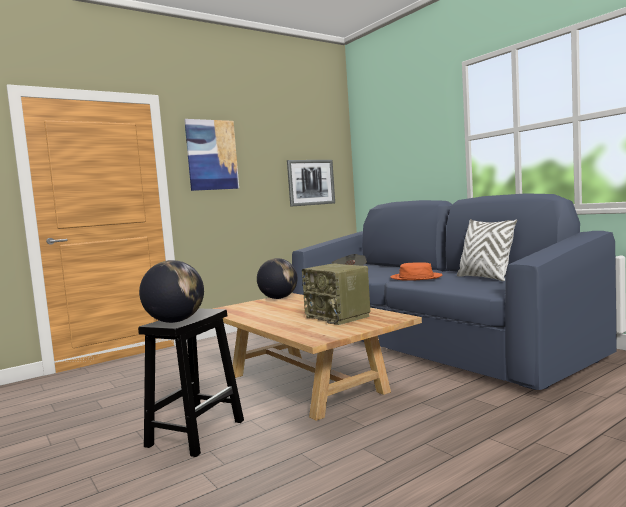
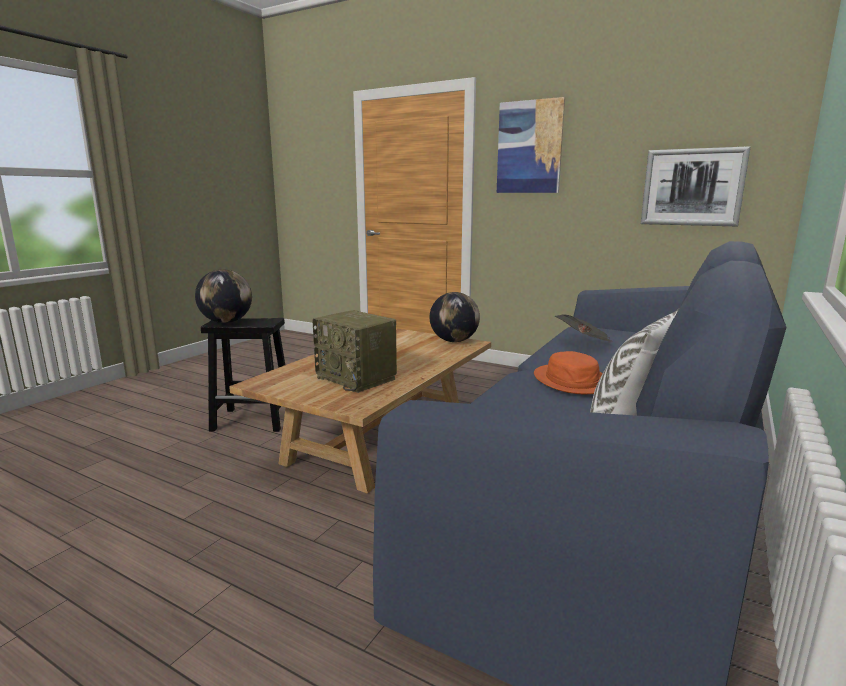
camera: 65 degrees right, 10 degrees up
radio [302,263,370,325] -> radio turned 75 degrees counterclockwise [312,310,397,393]

